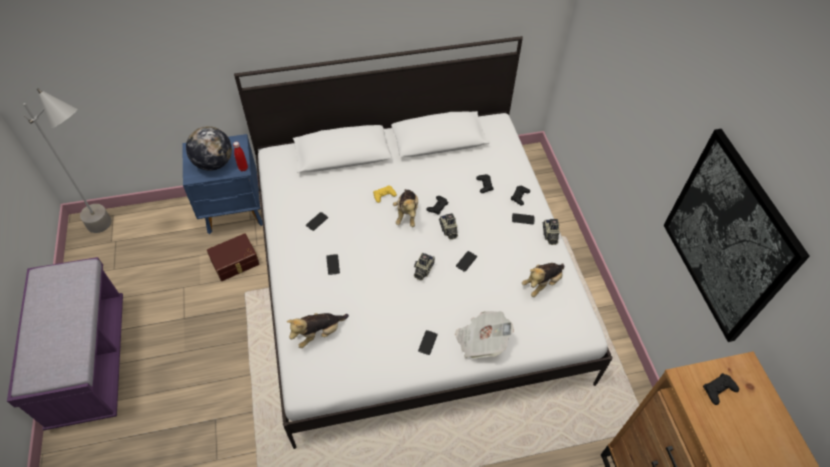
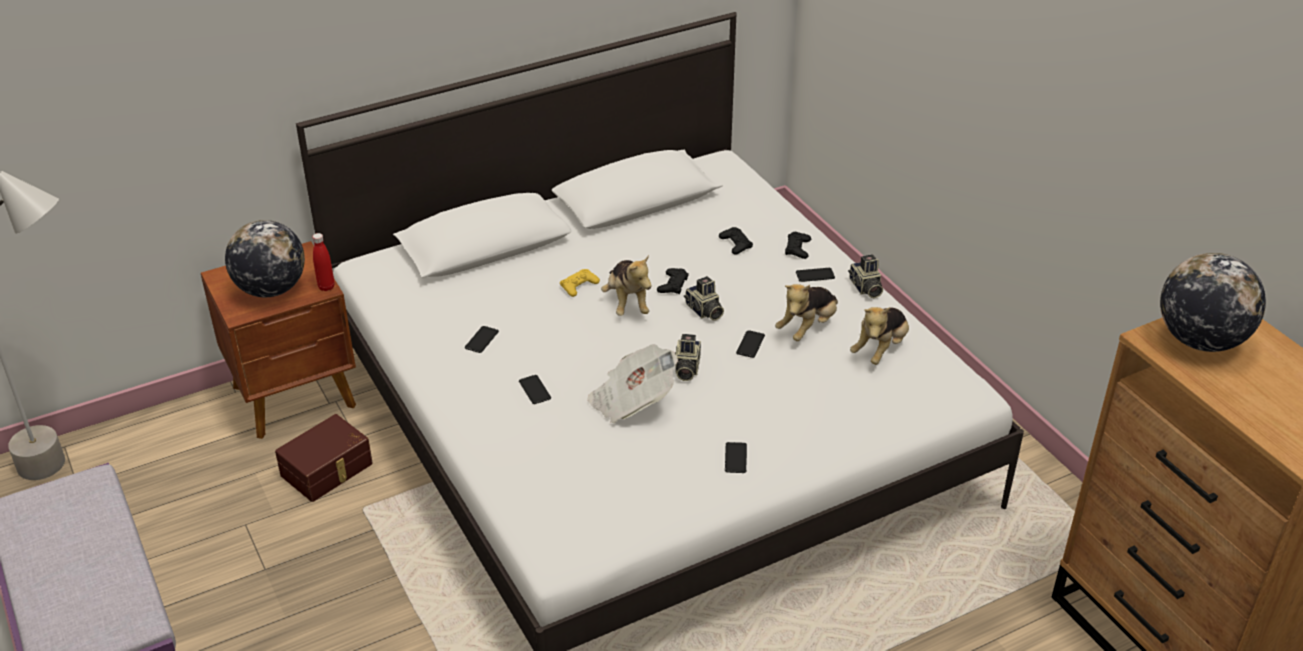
camera: 15 degrees left, 15 degrees down
blue nightstand [182,134,263,234] -> brown nightstand [201,241,356,439]
plush toy [287,313,349,348] -> plush toy moved to [775,284,838,341]
newspaper [455,311,514,359] -> newspaper moved to [587,344,678,424]
picture [664,129,810,342] -> none
black game controller [703,373,739,405] -> globe [1160,253,1266,352]

